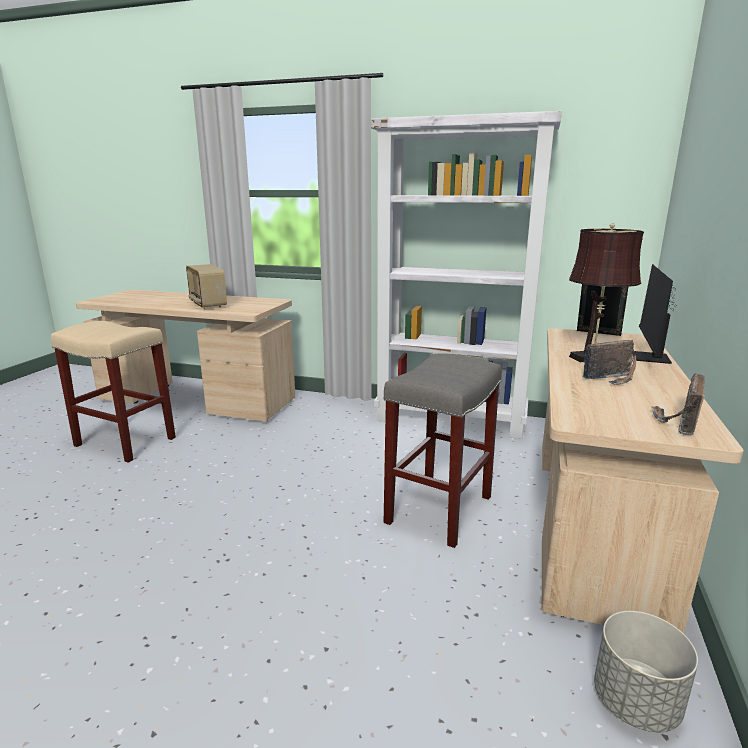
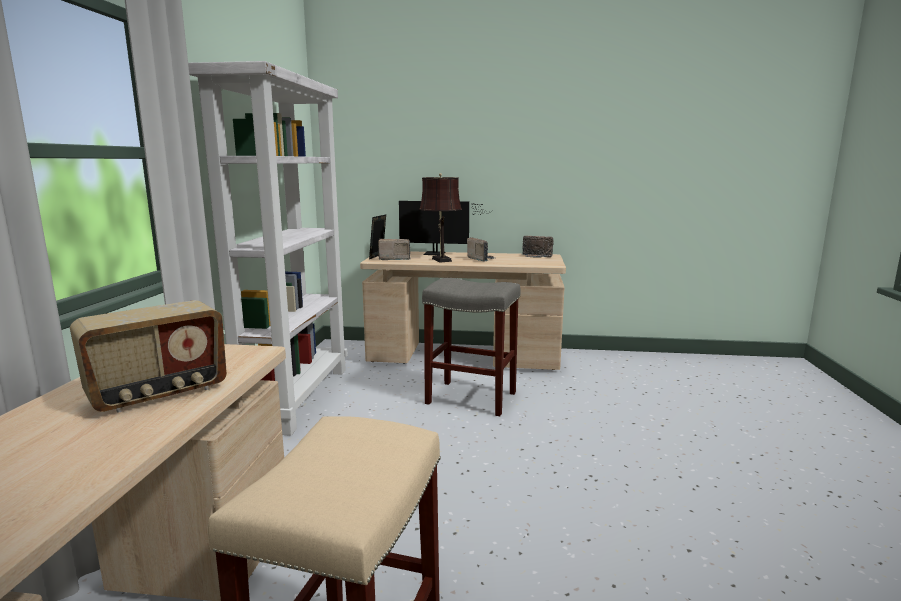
camera: 100 degrees left, 5 degrees down
grey planter [594,611,698,732] -> none
none -> radio [378,239,411,260]

